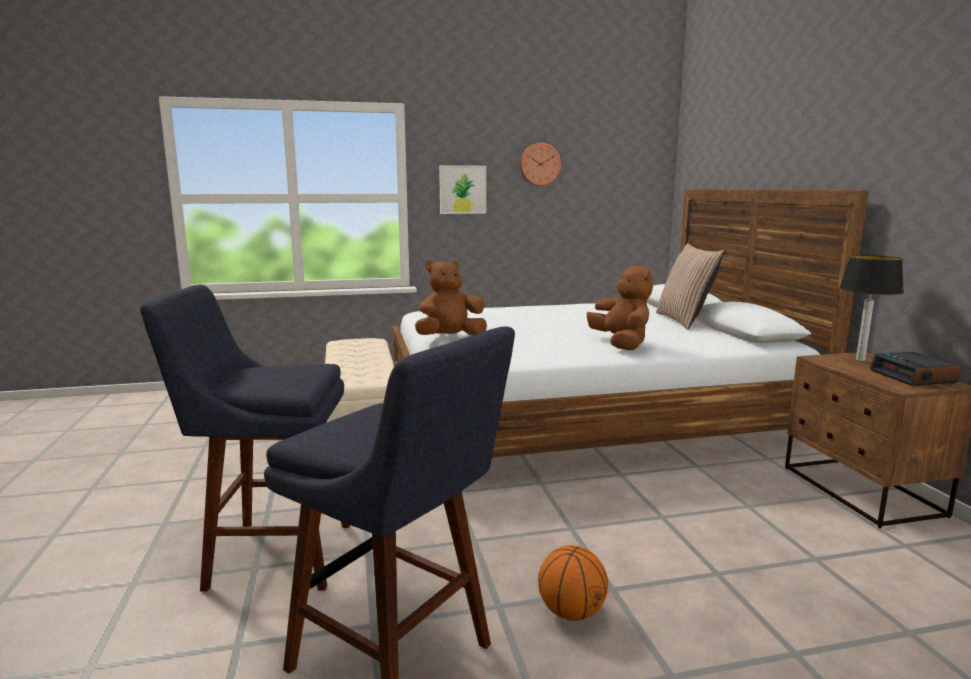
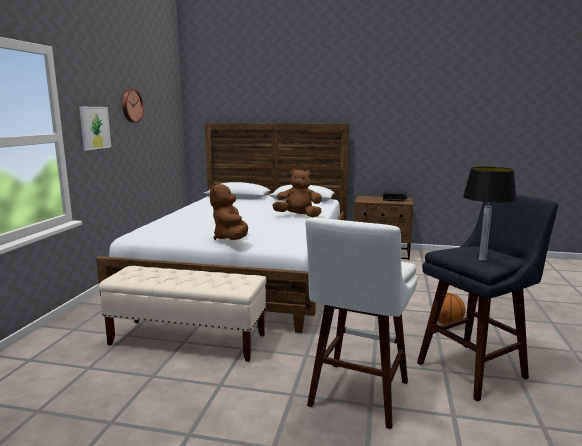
camera: 65 degrees left, 0 degrees up
blue stool [140,284,350,592] -> white stool [306,218,418,429]
pillow [656,243,725,330] -> none
table lamp [839,255,904,361] -> table lamp moved to [463,167,516,261]

